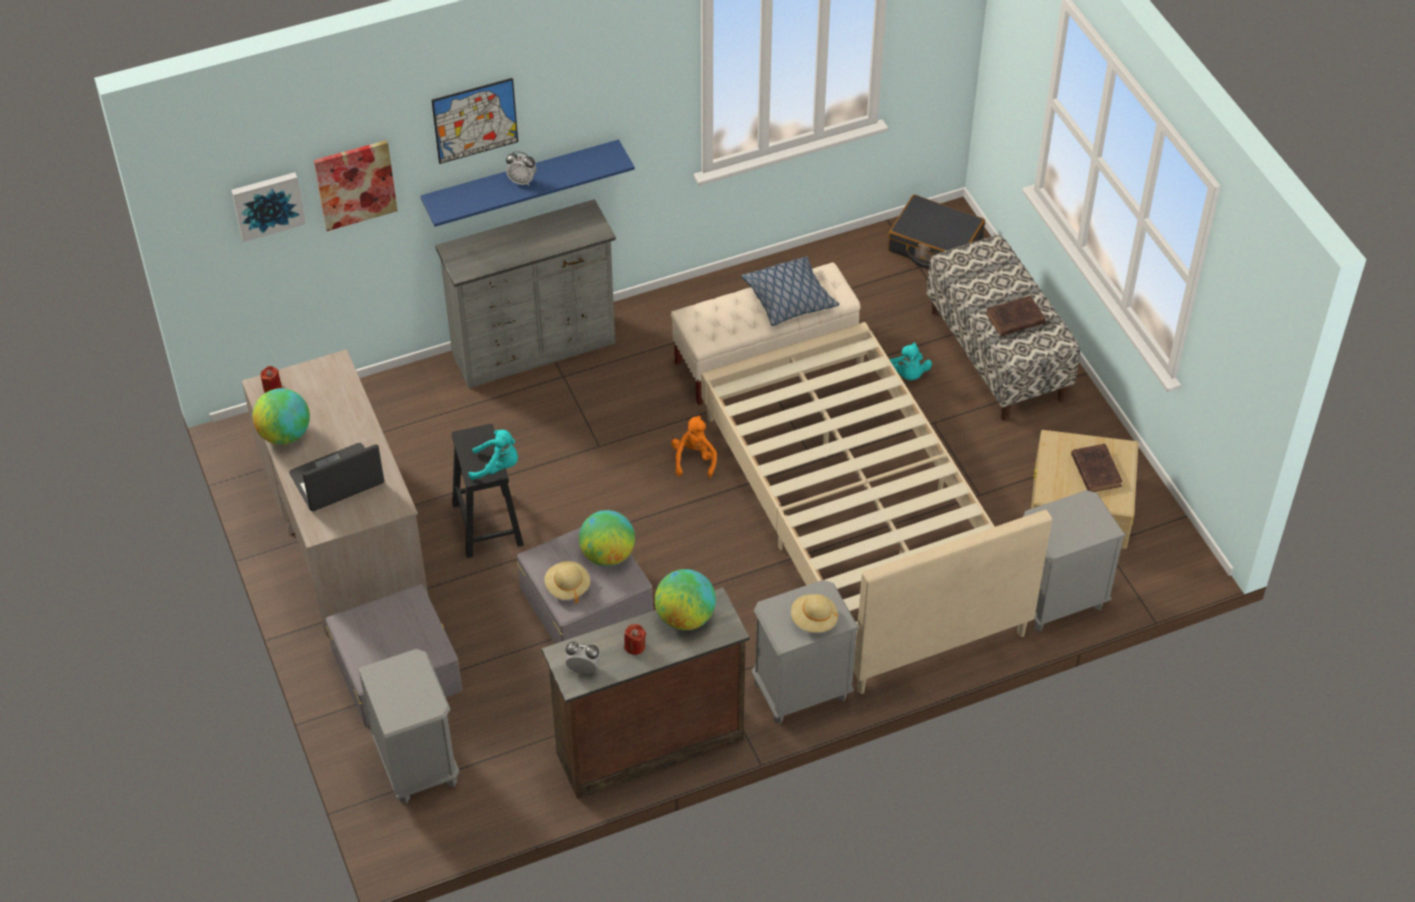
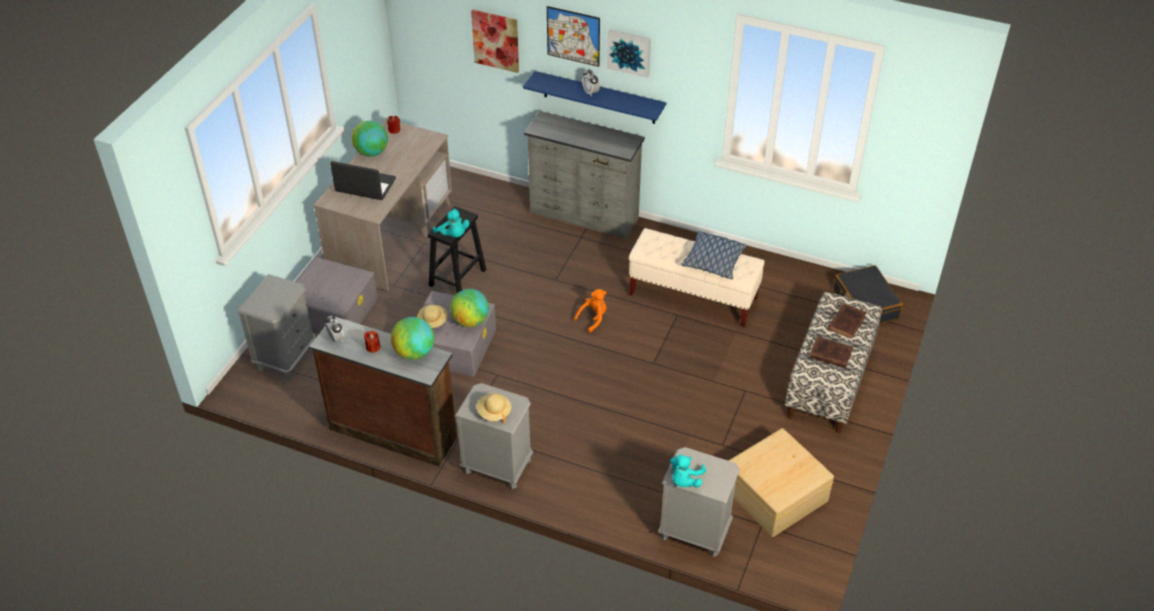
camera: 45 degrees right, 5 degrees down
picture [231,172,306,242] -> picture moved to [607,29,651,78]
beige bed [701,322,1052,694] -> none
turquoise plush toy [889,343,932,380] -> turquoise plush toy moved to [670,455,706,487]
brown book [1071,444,1123,492] -> brown book moved to [828,303,867,339]

